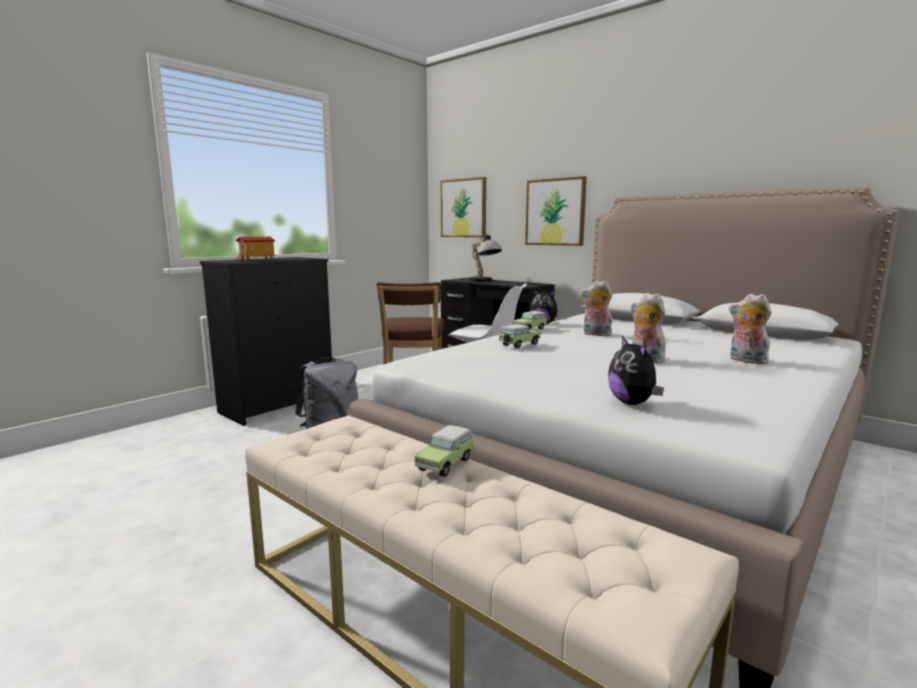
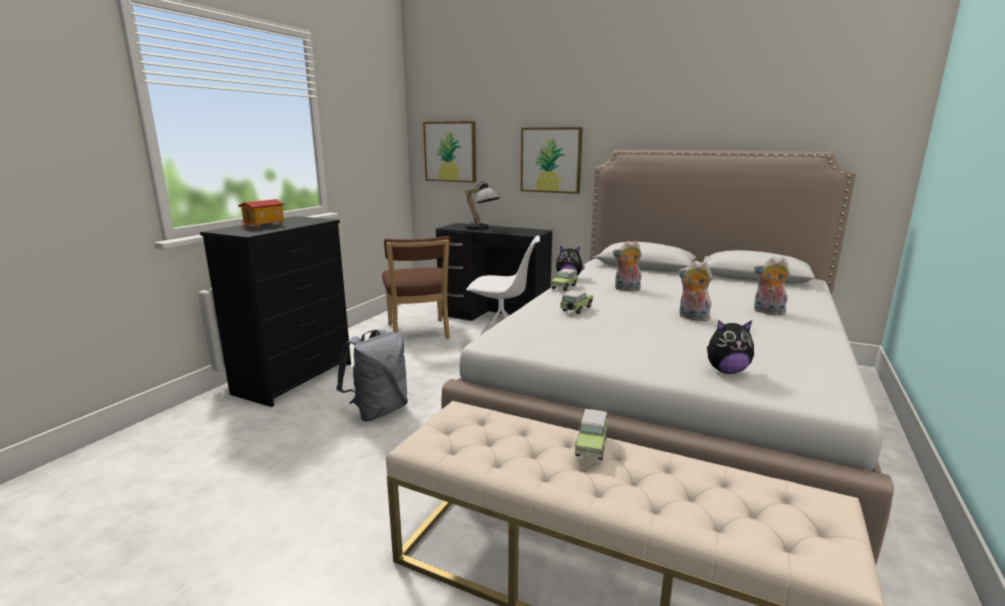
camera: 15 degrees left, 5 degrees up
plush toy [608,336,664,405] -> plush toy turned 60 degrees counterclockwise [706,320,754,374]

